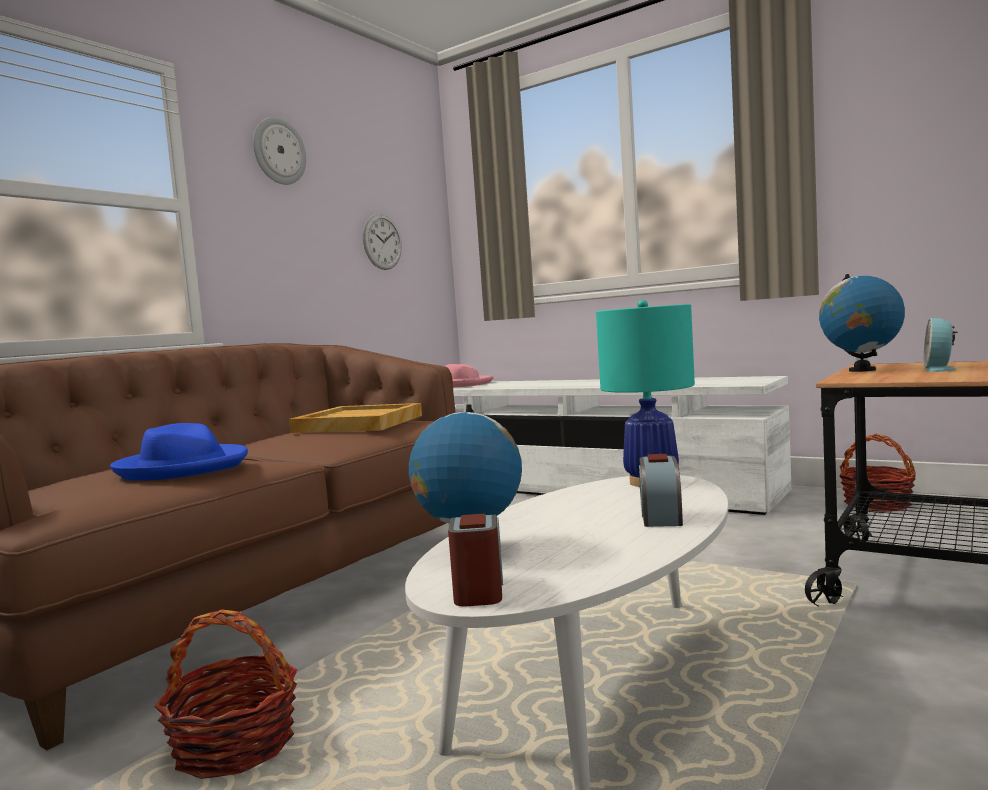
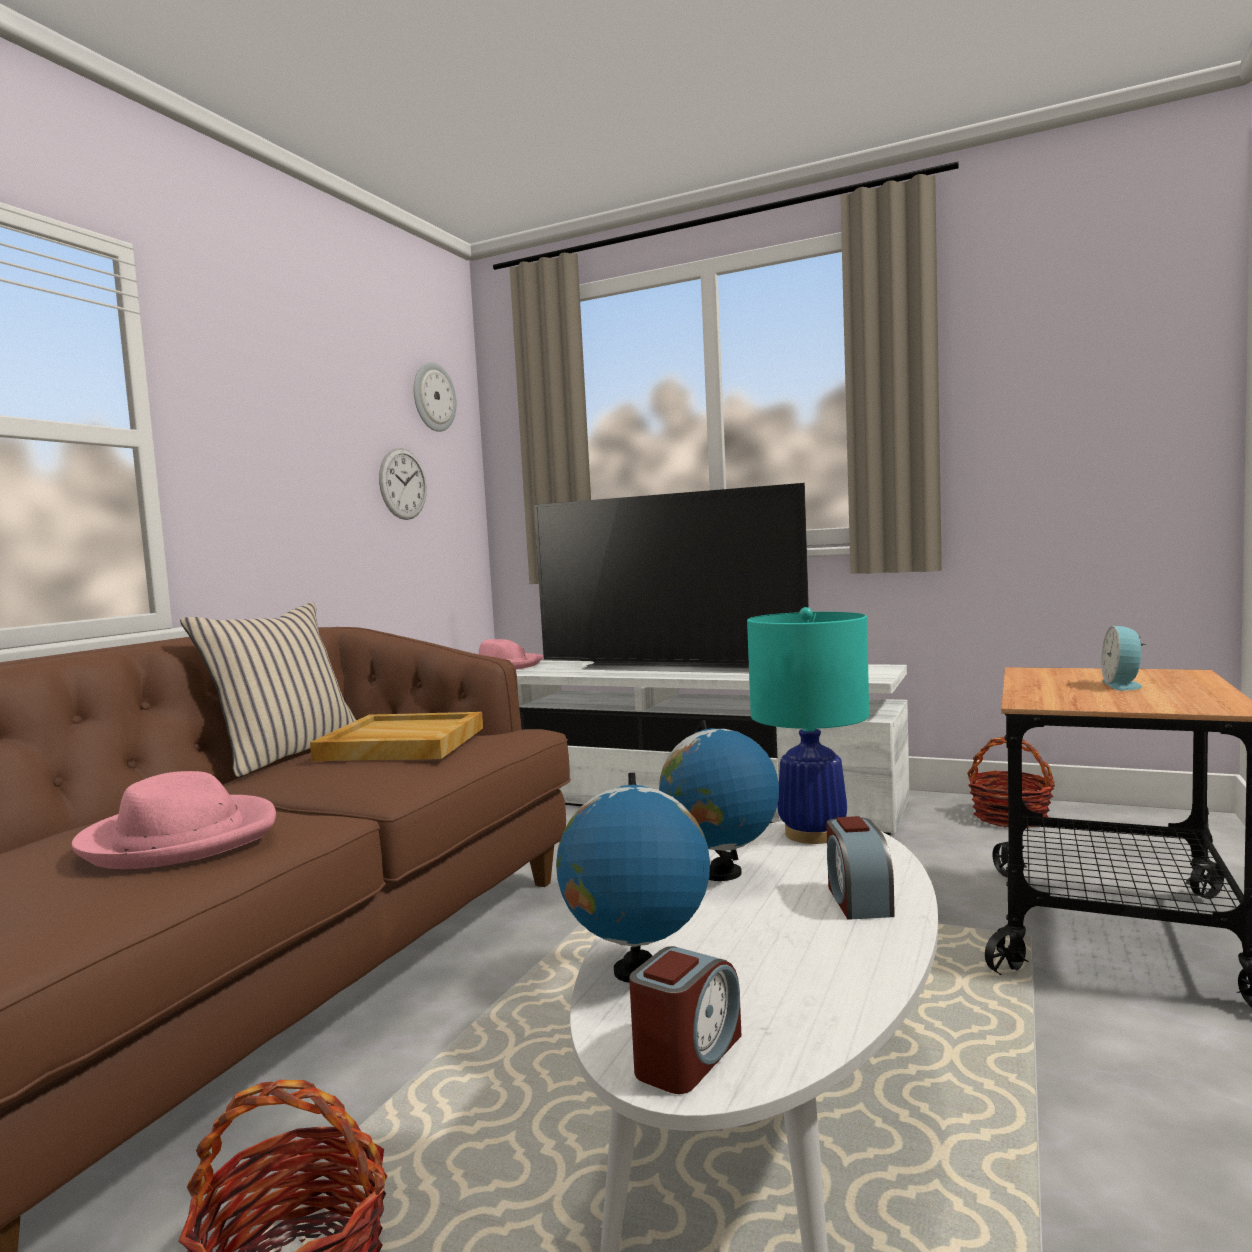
camera: 10 degrees left, 0 degrees up
blue hat [110,423,248,481] -> pink hat [72,771,276,869]
wall clock [253,117,306,185] -> wall clock moved to [414,362,457,432]
alarm clock [448,514,503,607] -> alarm clock turned 45 degrees clockwise [629,946,742,1094]
globe [819,274,905,372] -> globe moved to [659,720,779,881]
none -> beige pillow [180,602,356,777]
none -> television [534,483,809,673]

